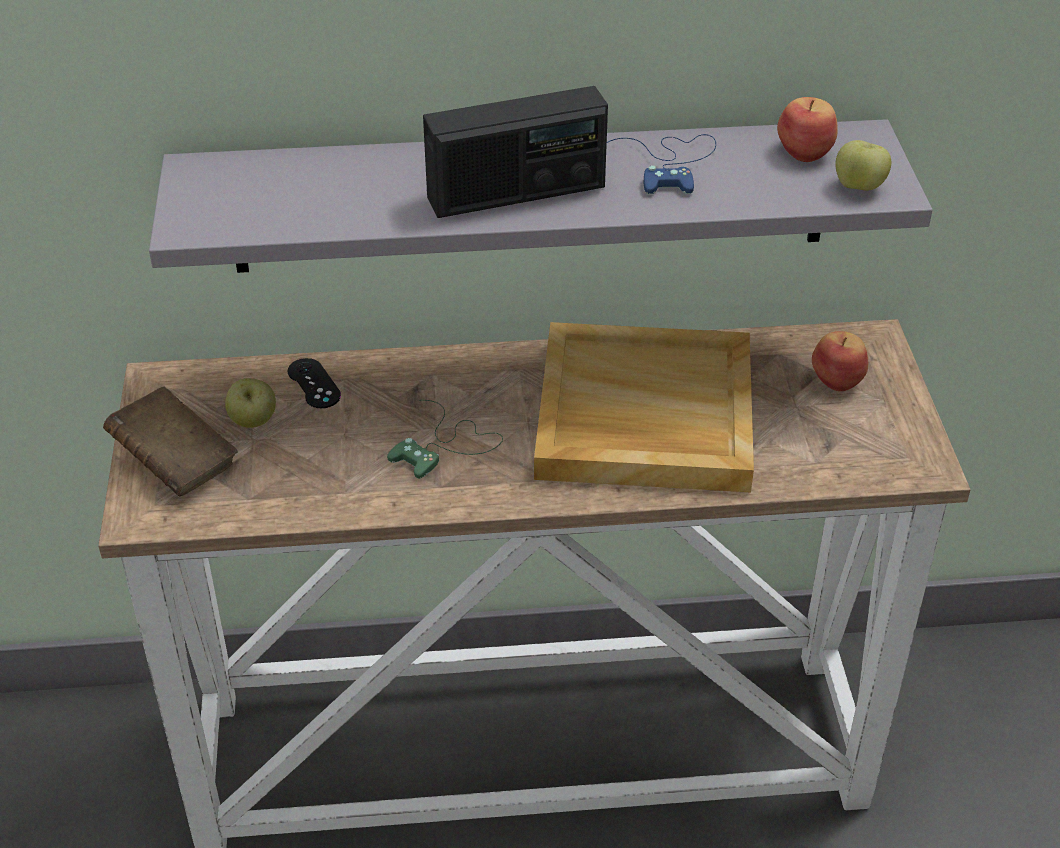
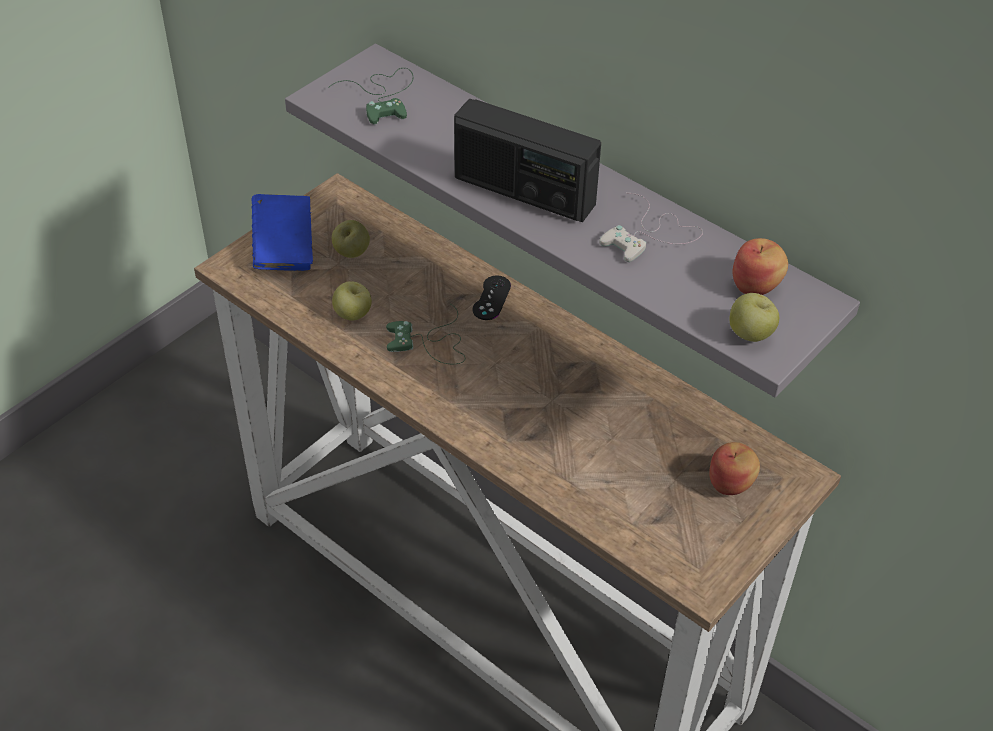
camera: 45 degrees right, 5 degrees up
brown book [103,386,238,497] -> blue book [252,194,313,271]
black game controller [288,358,341,408] -> black game controller moved to [472,275,511,320]
beige tray [534,322,754,493] -> none
blue game controller [607,134,716,194] -> white game controller [599,193,703,262]
none -> green game controller [328,68,413,125]
none -> apple [332,281,372,321]

